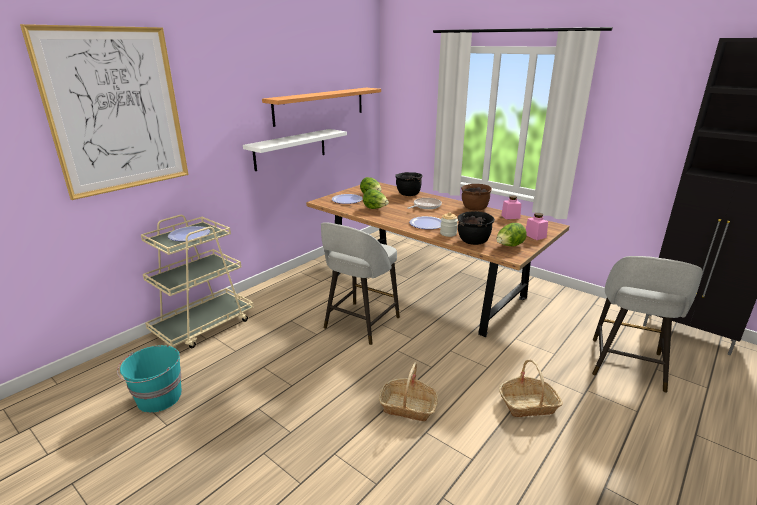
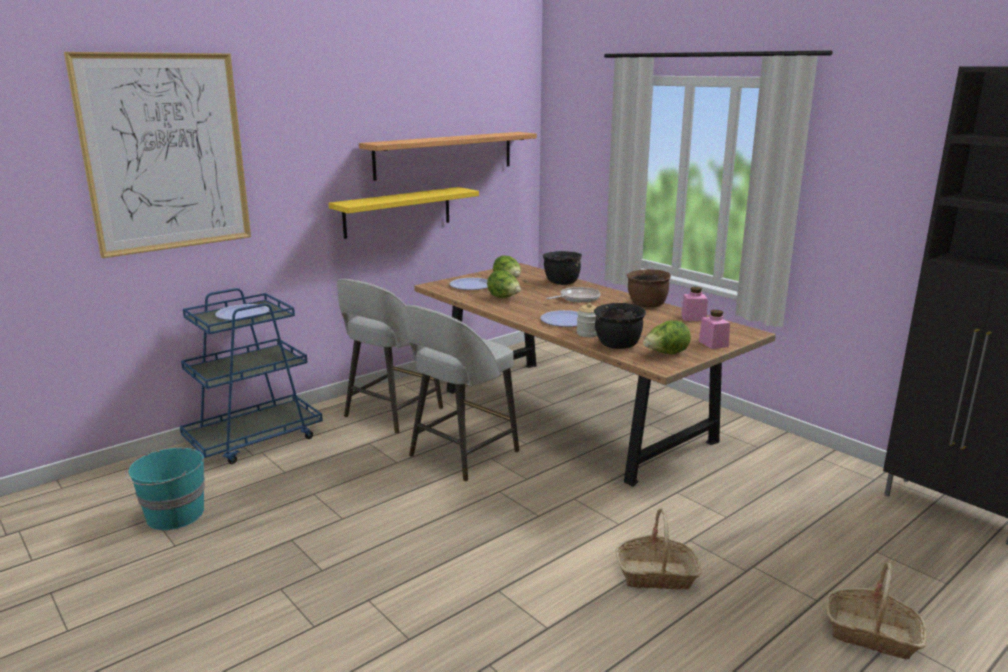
camera: 10 degrees right, 5 degrees down
beige cart [141,215,254,348] -> blue cart [180,288,323,464]
white shelf [243,129,347,171] -> yellow shelf [329,187,479,239]
basket [379,362,438,421] -> basket moved to [826,562,927,659]
grey stool [592,256,703,393] -> grey stool moved to [337,279,443,434]

